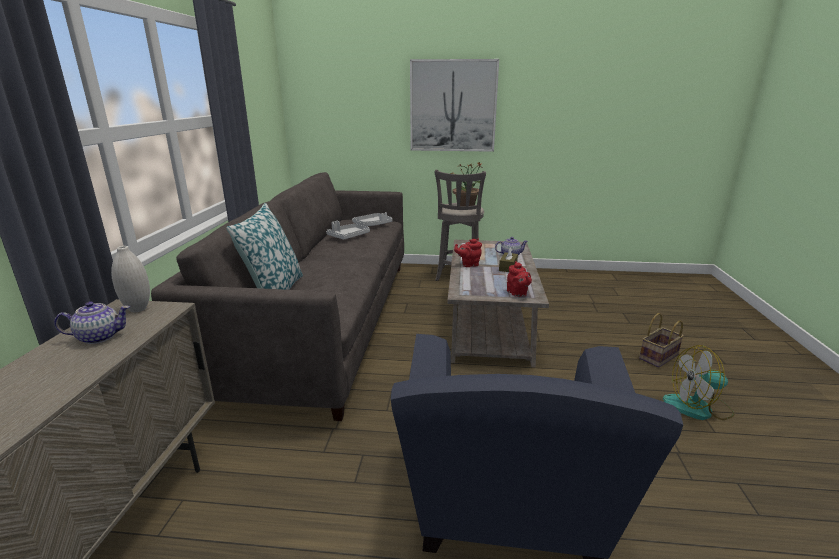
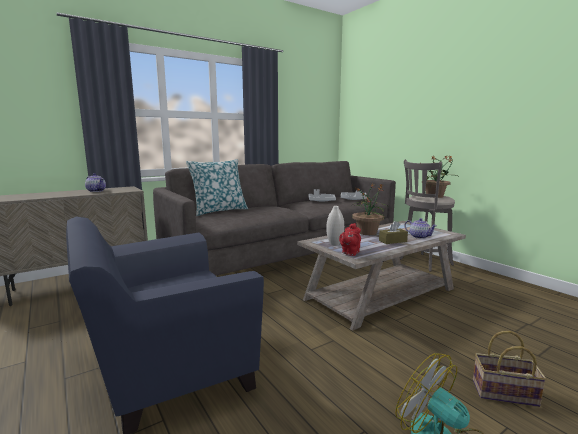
camera: 50 degrees right, 10 degrees down
white vase [111,246,150,312] -> white vase moved to [326,206,344,246]
picture [410,59,499,152] -> none
red teapot [454,239,482,267] -> potted plant [351,184,386,235]

